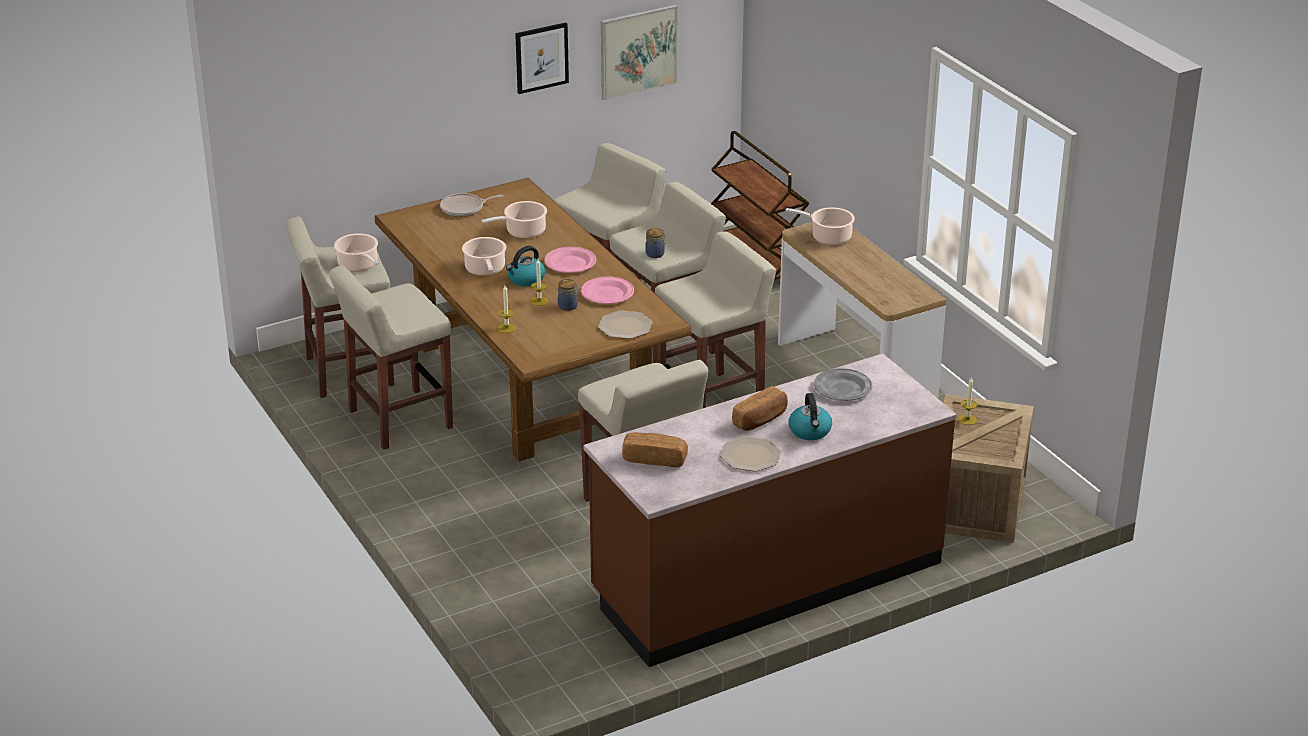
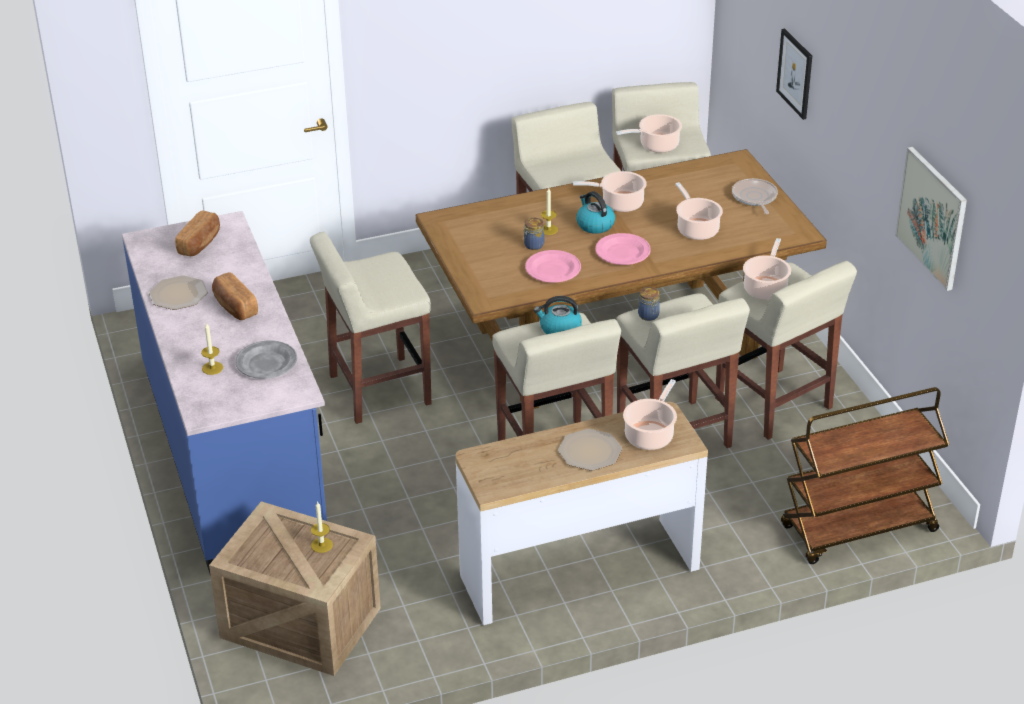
camera: 100 degrees right, 5 degrees up
candle [498,286,516,333] -> candle moved to [201,322,223,375]
picture [515,23,569,94] -> picture moved to [776,29,812,120]
brown counter [584,354,957,667] -> blue counter [122,211,327,573]
plate [598,310,652,339] -> plate moved to [558,429,622,471]
kettle [789,393,832,440] -> kettle moved to [534,296,582,334]
none -> cooking pot [743,238,791,300]

